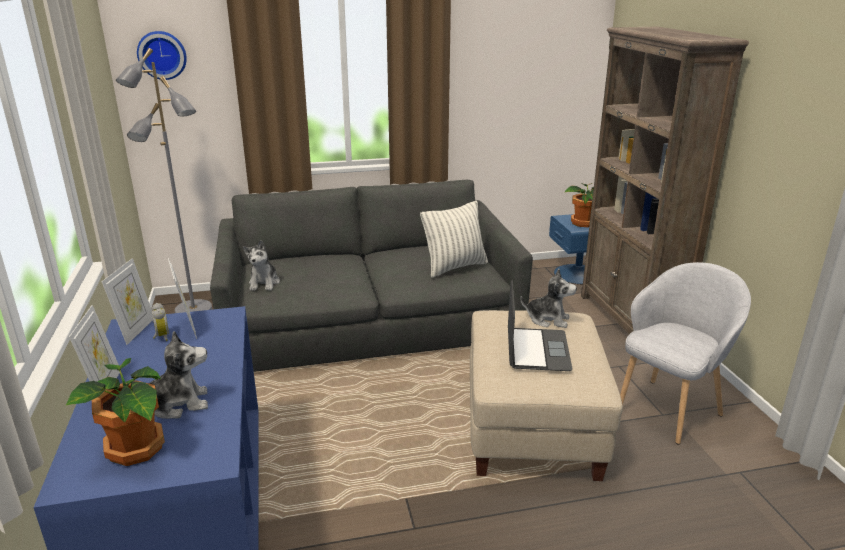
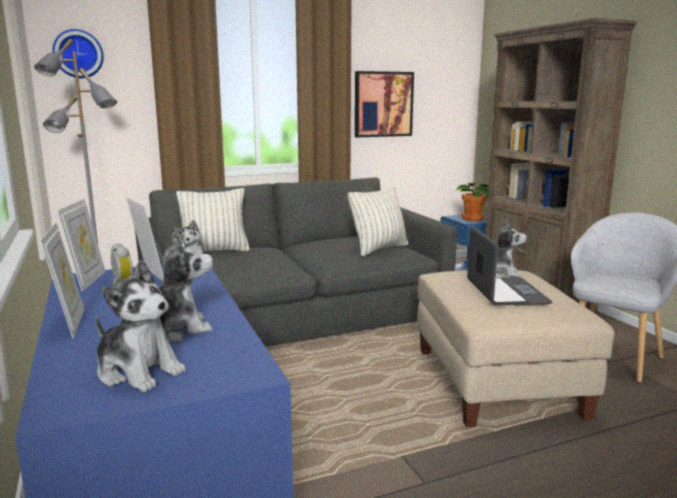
camera: 10 degrees left, 10 degrees down
potted plant [66,358,165,466] -> plush toy [96,260,186,392]
none -> pillow [176,188,250,251]
none -> picture [355,71,414,137]

